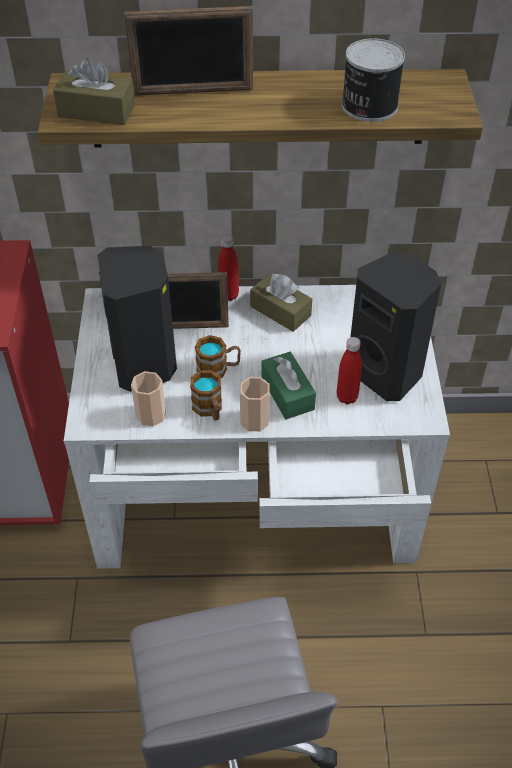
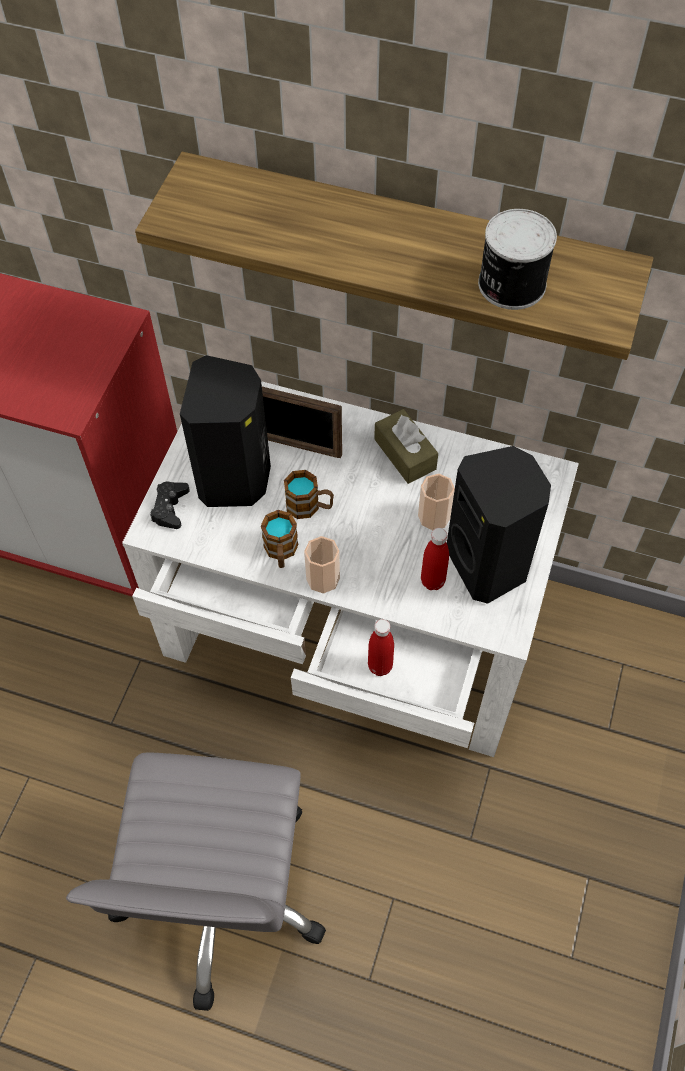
camera: 20 degrees right, 10 degrees up
brown tissue box [53,57,136,125] -> none
picture frame [124,6,253,96] -> none
cup [131,371,166,426] -> cup moved to [418,474,455,530]
red bottle [218,235,239,301] -> red bottle moved to [368,619,394,676]
green tissue box [261,352,316,419] -> none
none -> black game controller [150,481,190,529]

